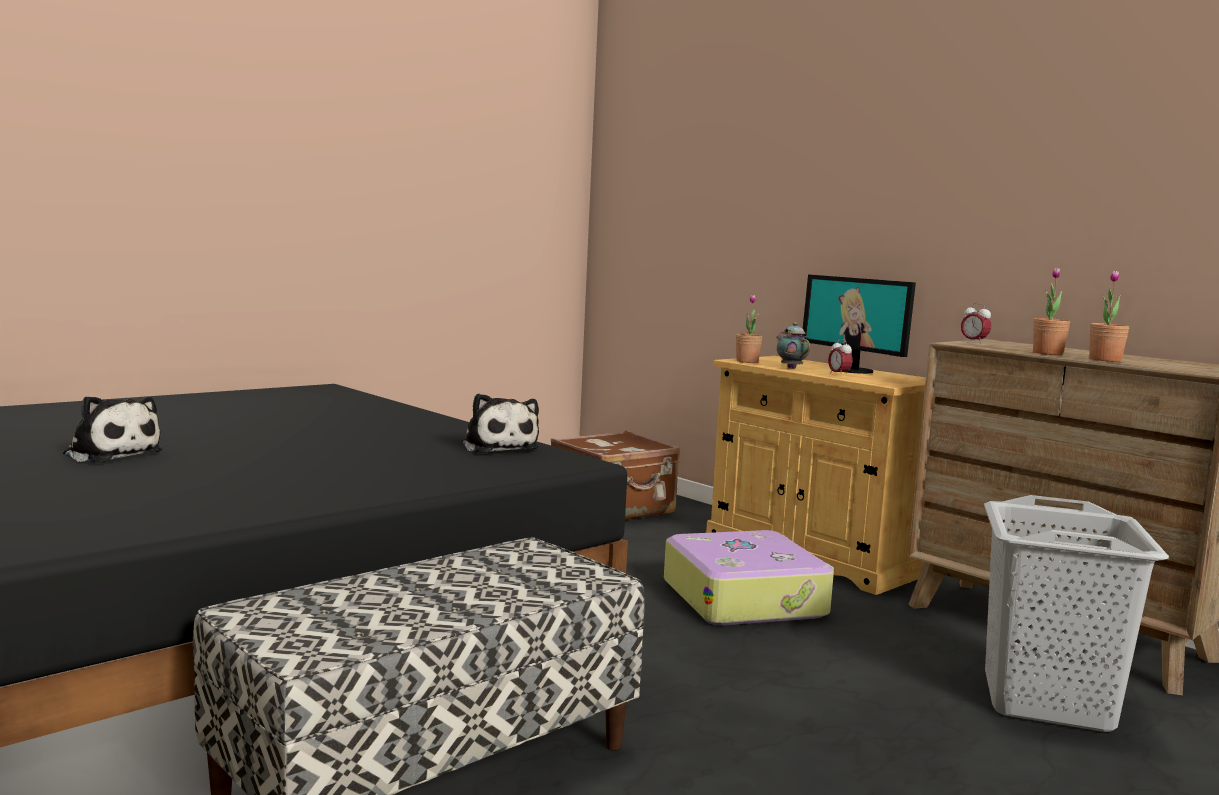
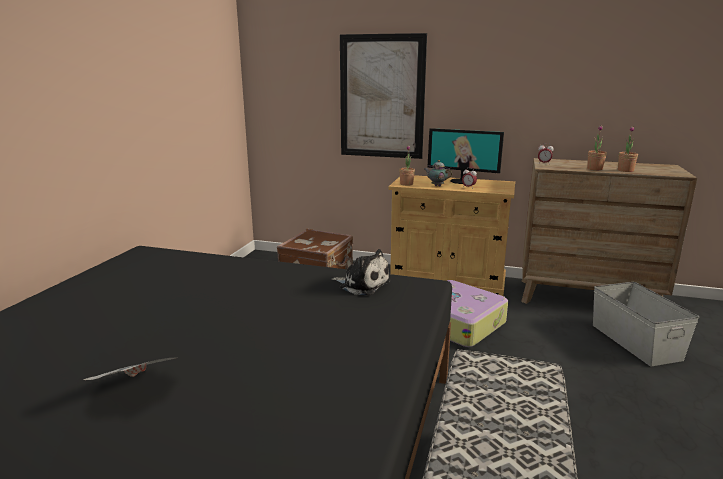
camera: 30 degrees left, 10 degrees up
plush toy [63,396,163,463] -> newspaper [83,358,176,380]
grey laundry basket [984,495,1169,732] -> grey storage box [593,282,699,366]
none -> picture [340,33,427,159]

